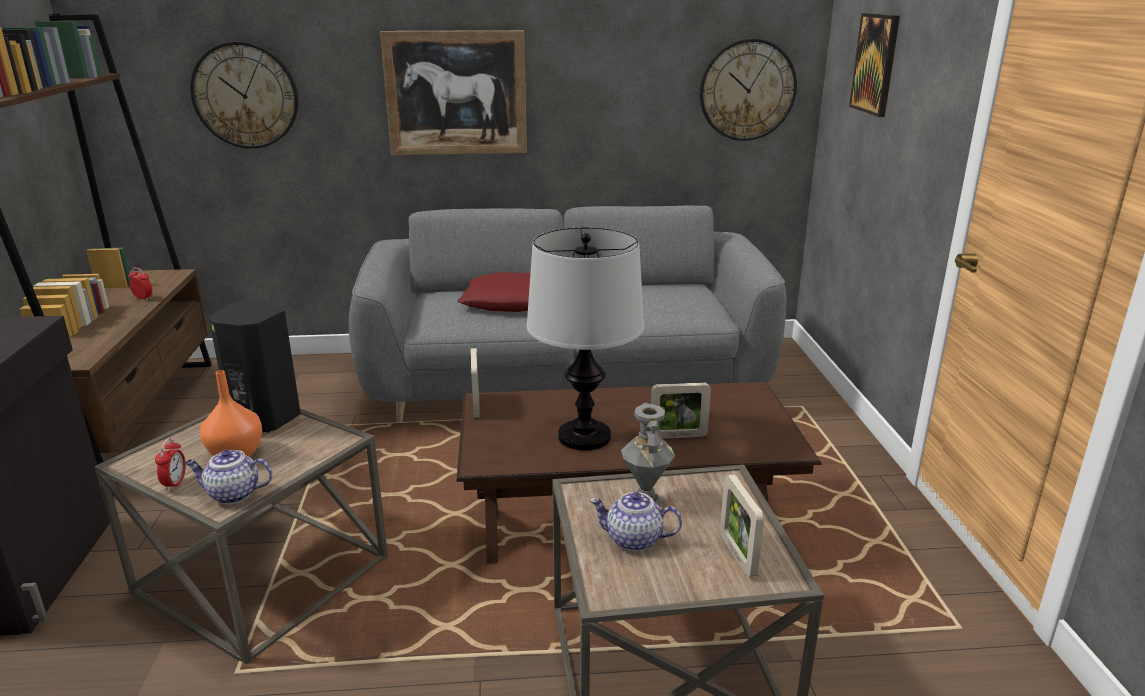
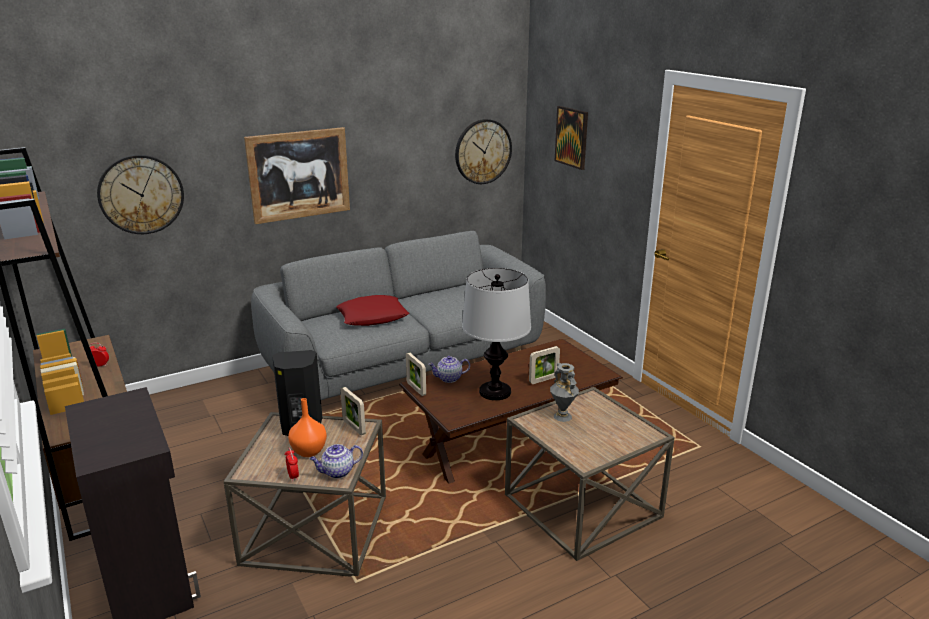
camera: 25 degrees left, 0 degrees up
teapot [589,492,682,551] -> teapot moved to [428,356,470,383]
picture frame [720,474,764,577] -> picture frame moved to [340,387,366,435]

